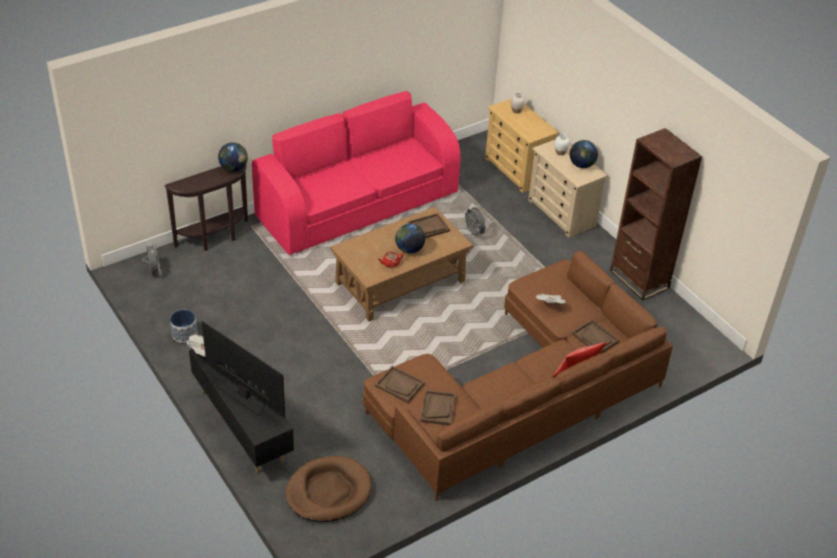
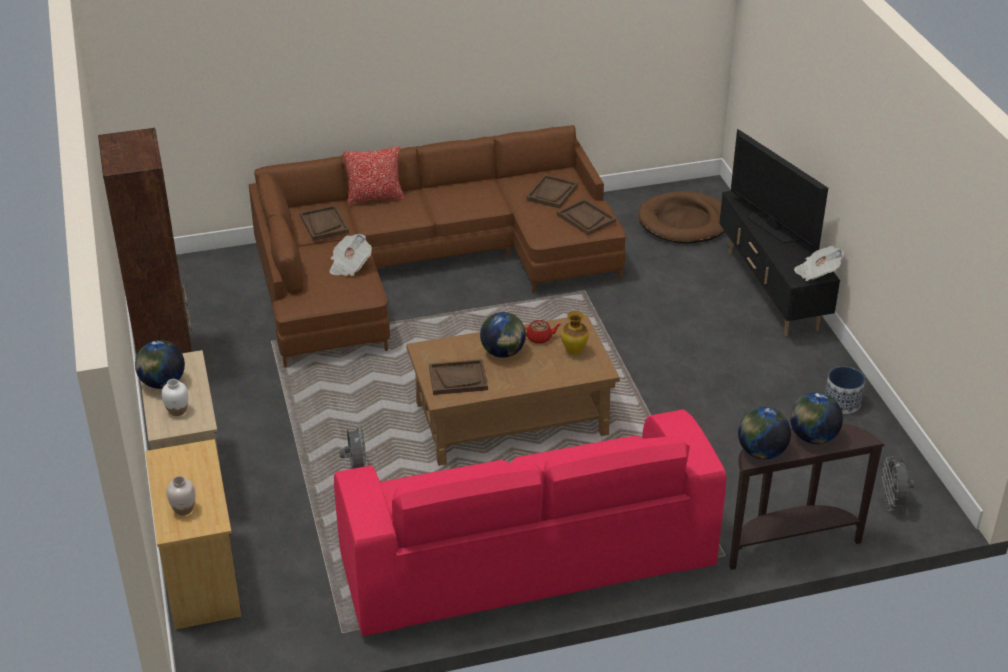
camera: 160 degrees left, 5 degrees down
none -> vase [561,311,589,355]
none -> globe [790,393,843,444]

